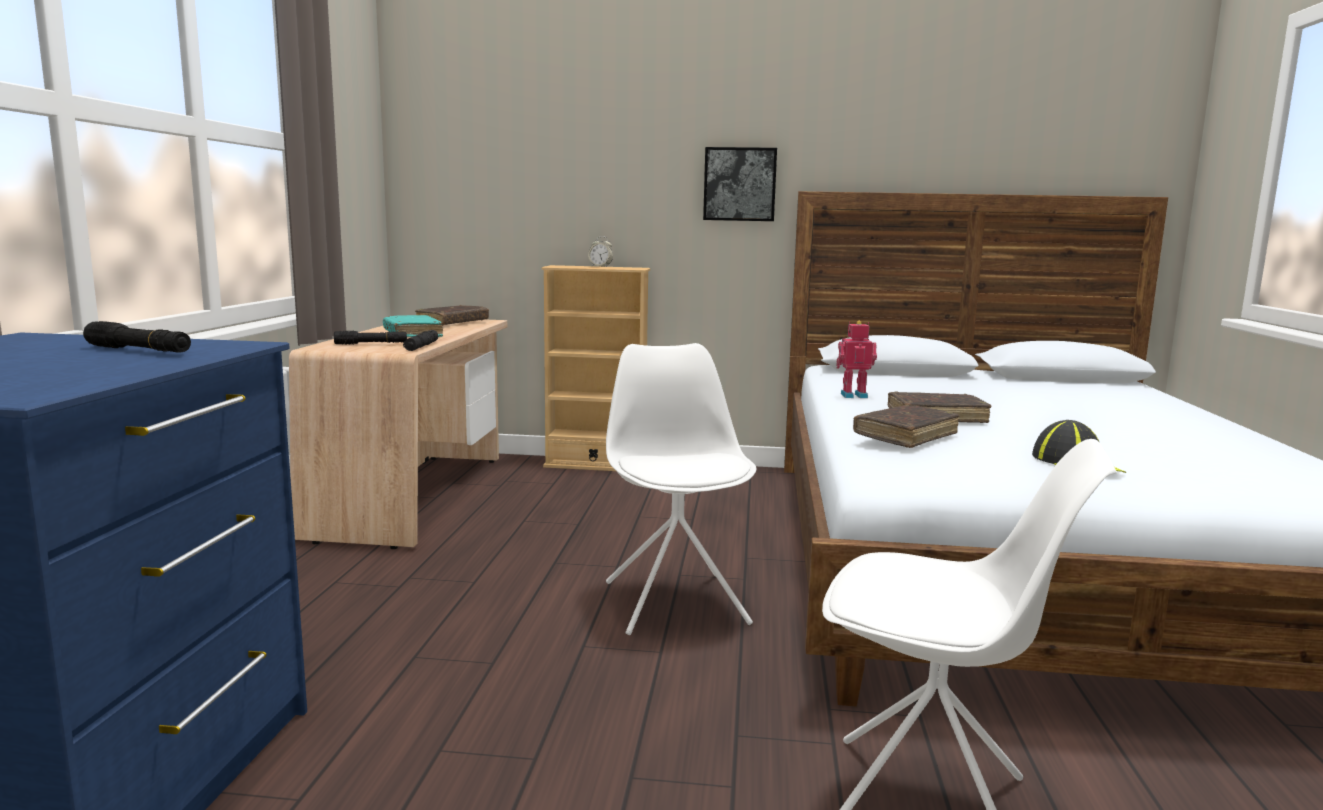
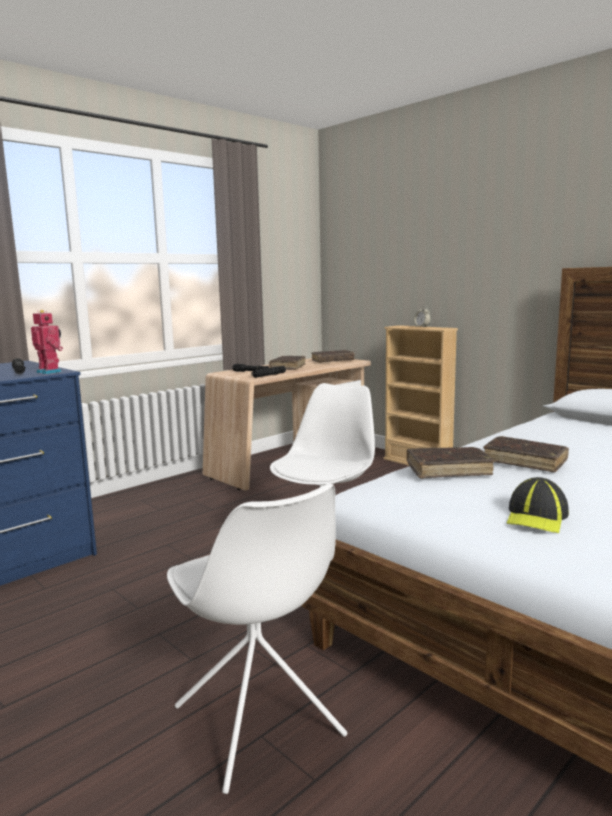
camera: 40 degrees right, 0 degrees up
turquoise book [383,315,443,337] -> brown book [269,356,306,370]
picture [703,147,777,221] -> none
toy robot [836,321,877,398] -> toy robot moved to [31,310,63,374]

